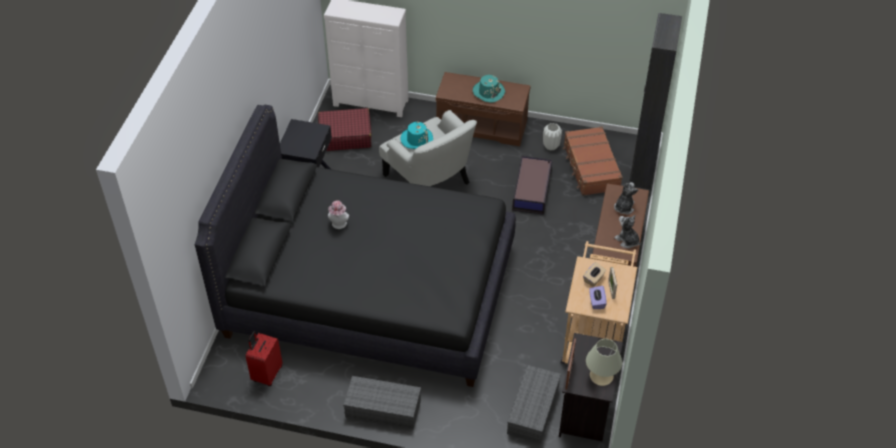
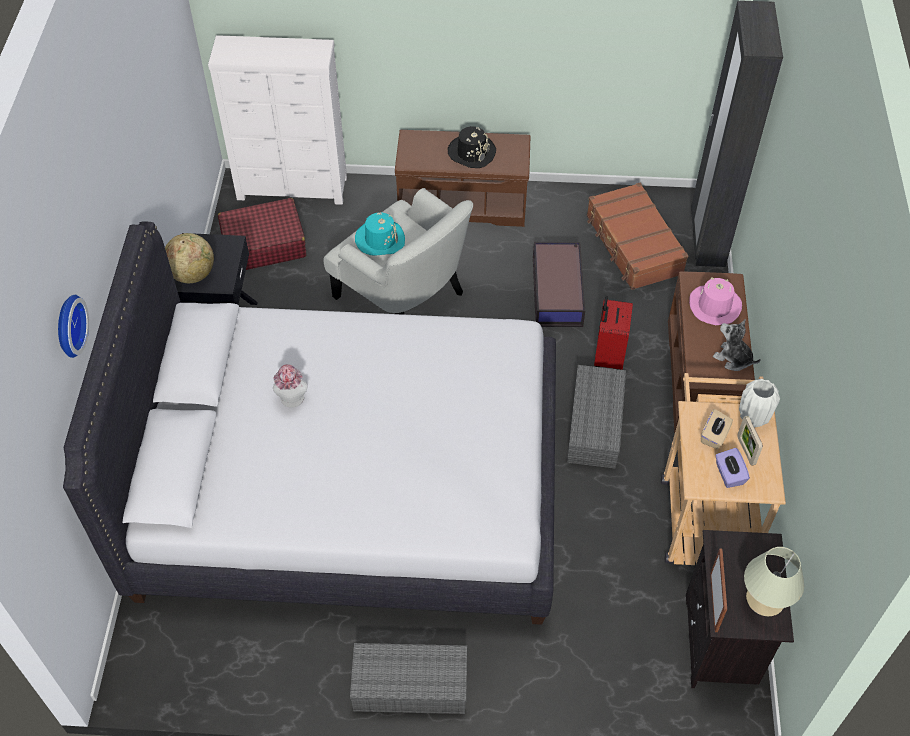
camera: 10 degrees left, 5 degrees up
black bed [195,105,516,387] -> white bed [63,221,556,625]
red suitcase [246,331,282,386] -> red suitcase moved to [594,296,633,370]
turquoise hat [473,75,505,103] -> black hat [448,126,496,168]
grey storage box [507,365,561,444] -> grey storage box moved to [567,365,626,469]
white vase [543,123,562,150] -> white vase moved to [739,379,780,427]
plush toy [614,182,639,215] -> pink hat [689,277,742,325]
none -> wall clock [58,295,89,358]
none -> globe [165,233,214,283]

